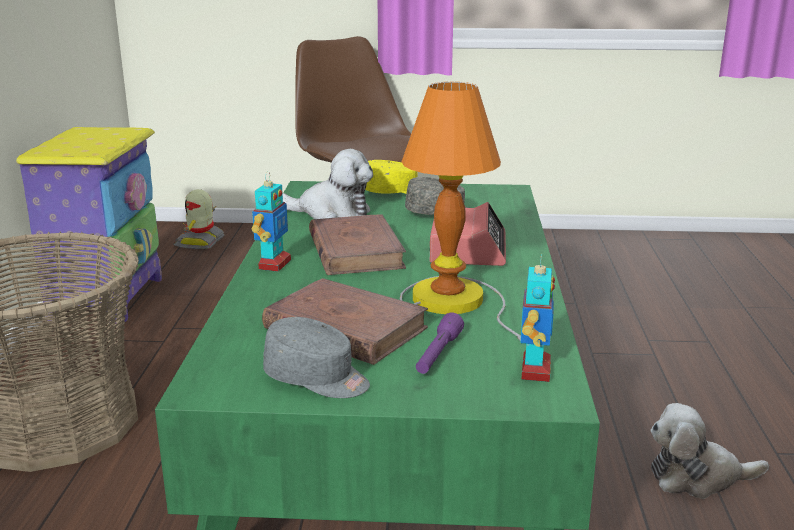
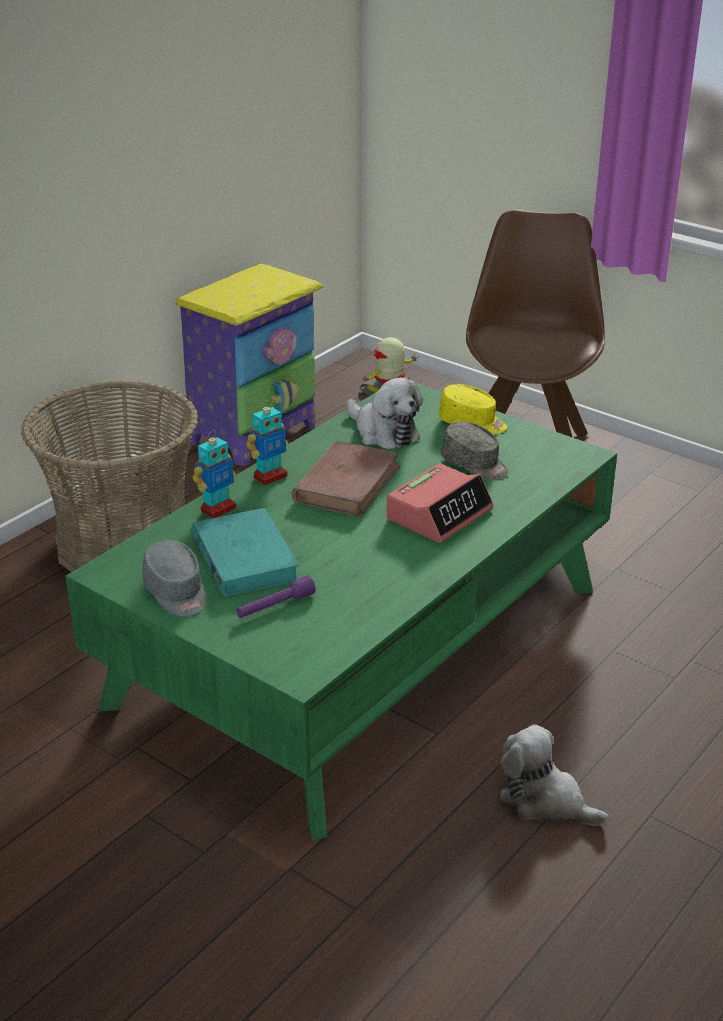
camera: 35 degrees right, 10 degrees up
brown book [262,278,428,365] -> turquoise book [191,508,300,597]
table lamp [400,82,521,341] -> none
toy robot [520,253,555,382] -> toy robot moved to [193,430,236,518]

